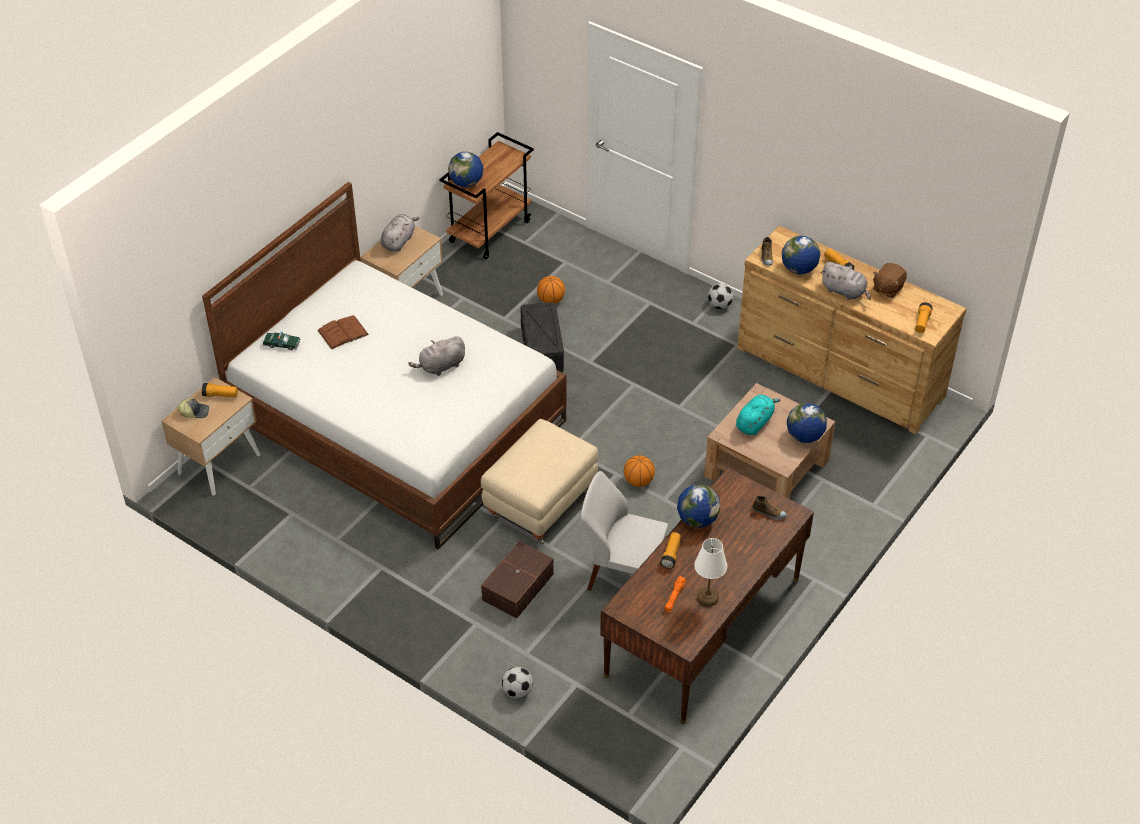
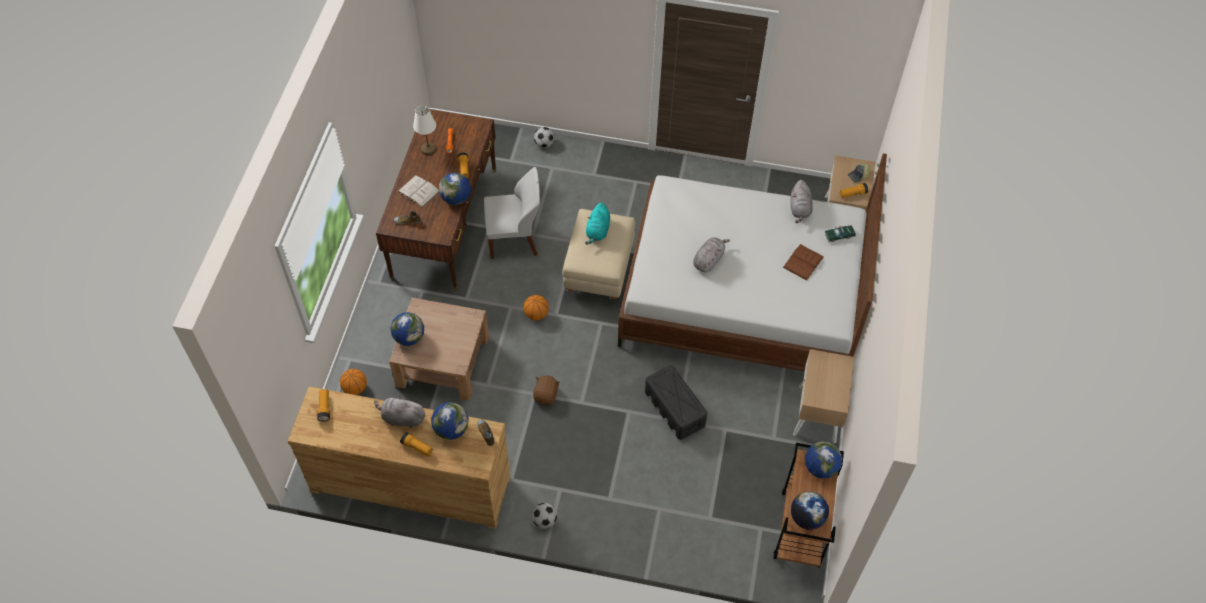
camera: 155 degrees right, 10 degrees up
grey plush toy [381,214,420,251] -> grey plush toy moved to [790,180,813,223]
brown storage box [481,541,554,619] -> none
basketball [537,276,565,304] -> basketball moved to [340,369,367,395]
turquoise plush toy [736,395,781,435] -> turquoise plush toy moved to [585,203,610,245]
brown plush toy [873,263,907,298] -> brown plush toy moved to [533,376,560,404]
none -> white book [397,175,439,208]
none -> globe [791,491,829,530]

